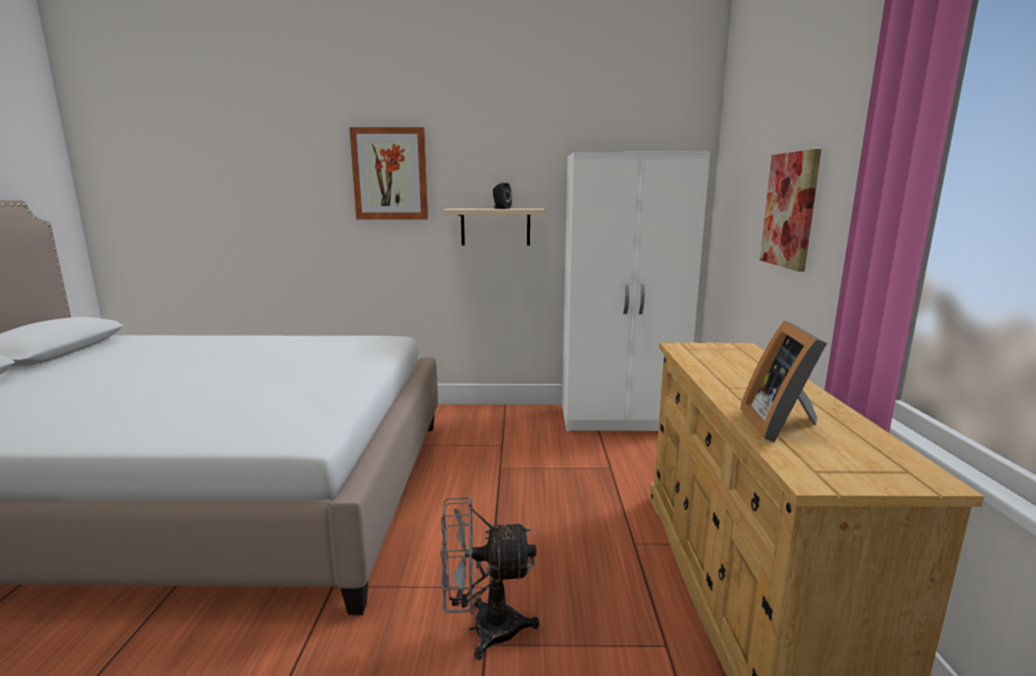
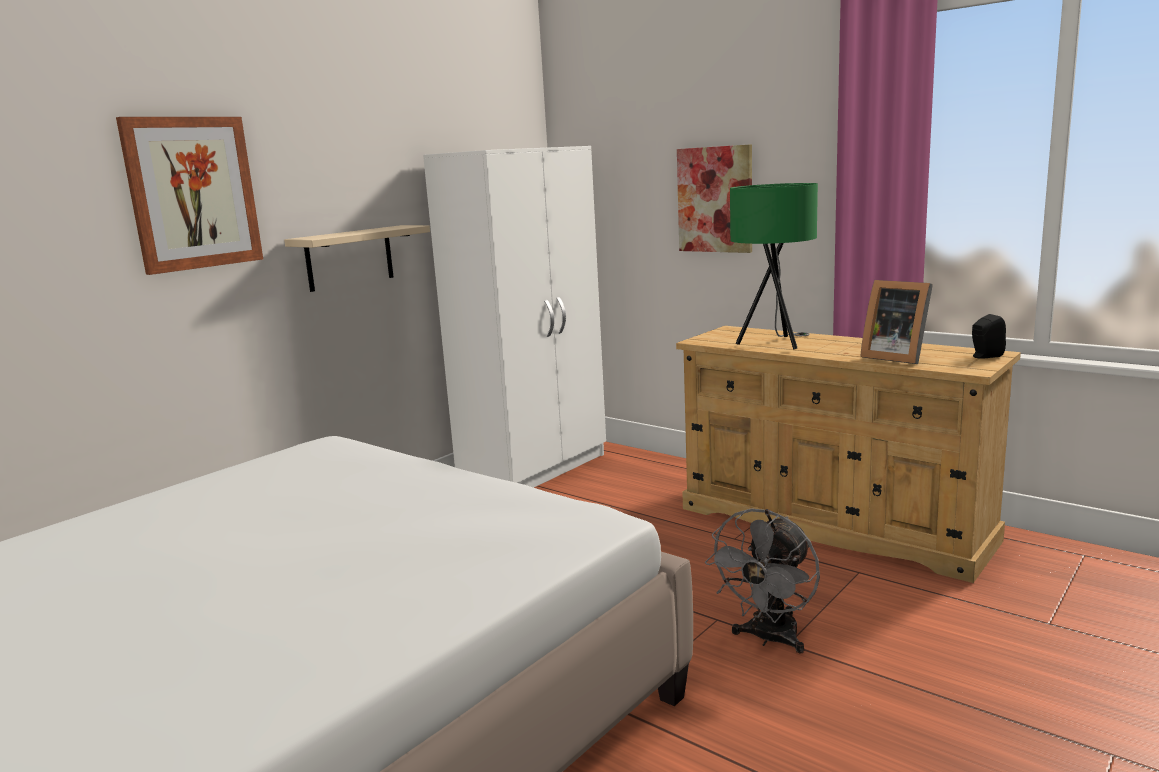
camera: 50 degrees left, 0 degrees up
black speaker [493,183,512,209] -> black speaker moved to [972,314,1006,359]
none -> green table lamp [730,183,818,350]

